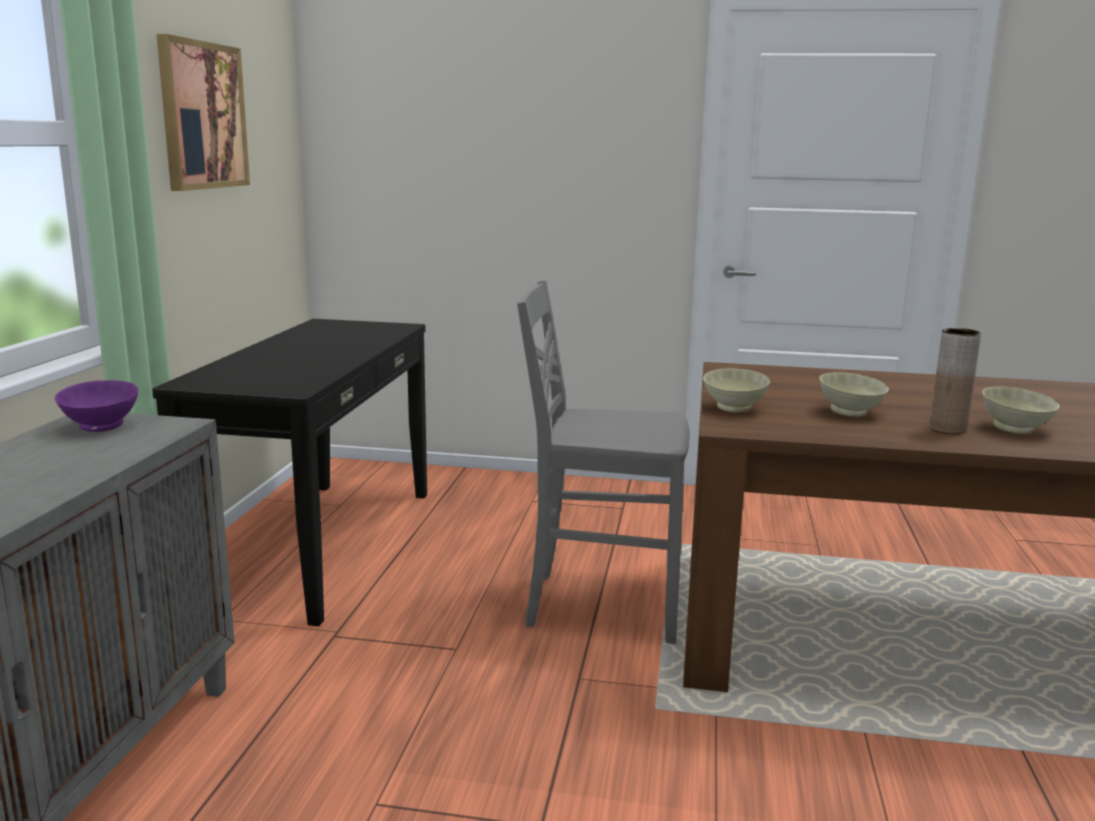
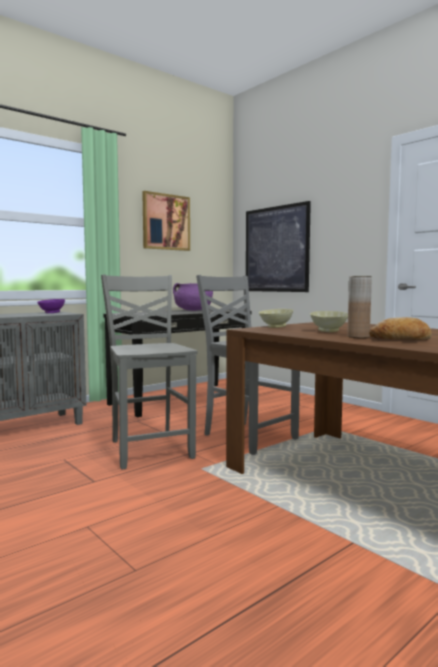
camera: 40 degrees right, 10 degrees down
beige bowl [982,386,1060,434] -> bread [369,317,432,340]
none -> grey chair [101,274,198,469]
none -> purple cooking pot [173,283,213,311]
none -> picture [246,201,311,292]

